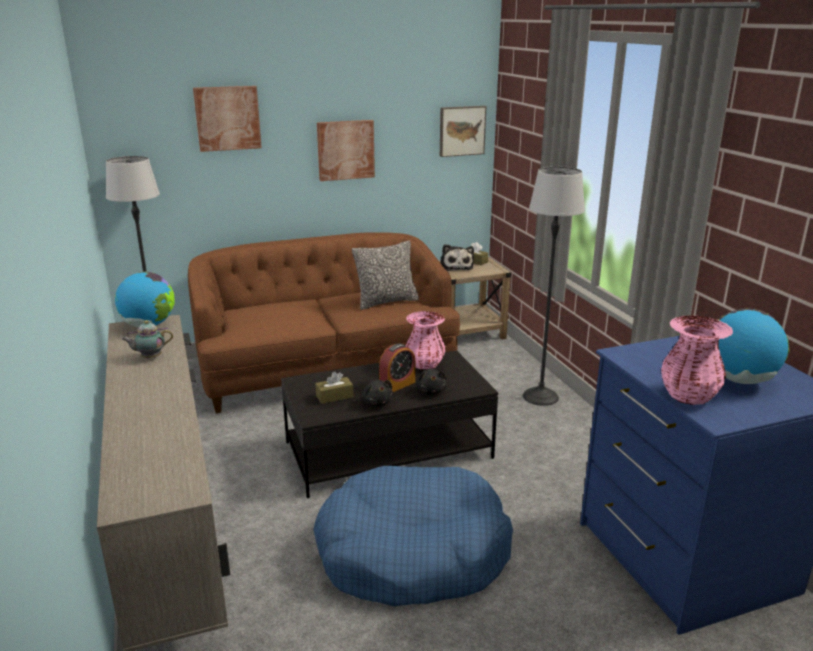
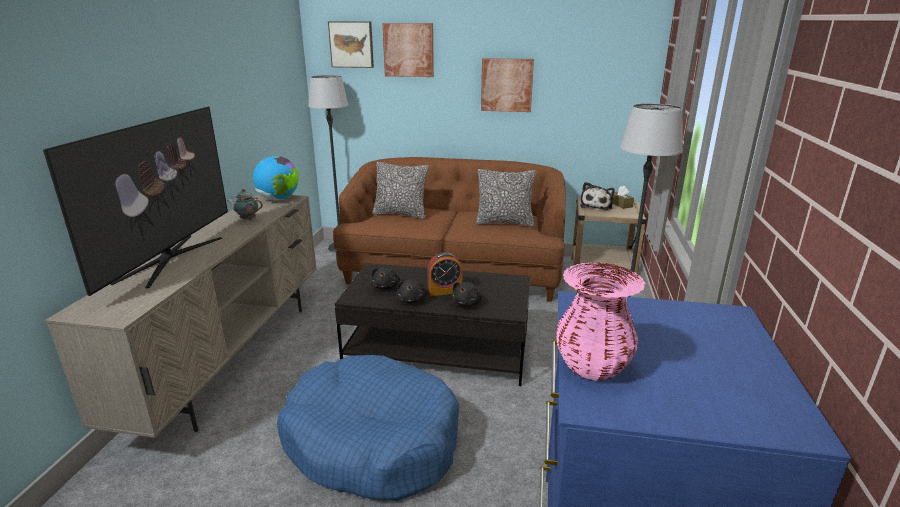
camera: 30 degrees right, 0 degrees up
brown tissue box [315,371,353,404] -> black plush toy [371,266,400,290]
pink vase [406,311,445,370] -> none
picture [440,106,487,157] -> picture moved to [328,21,374,68]
globe [718,309,789,384] -> none
none -> television [43,106,228,296]
none -> pillow [372,162,429,219]

